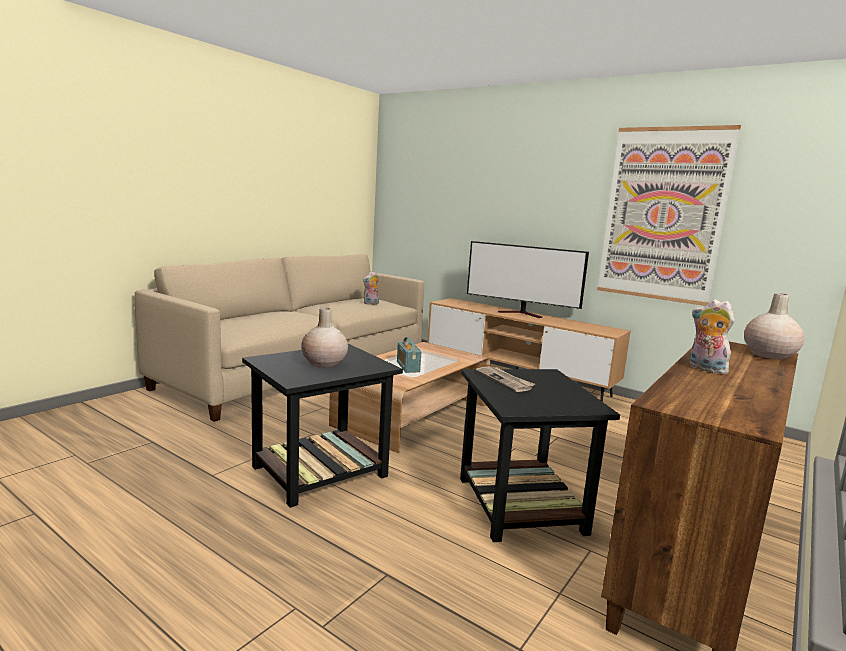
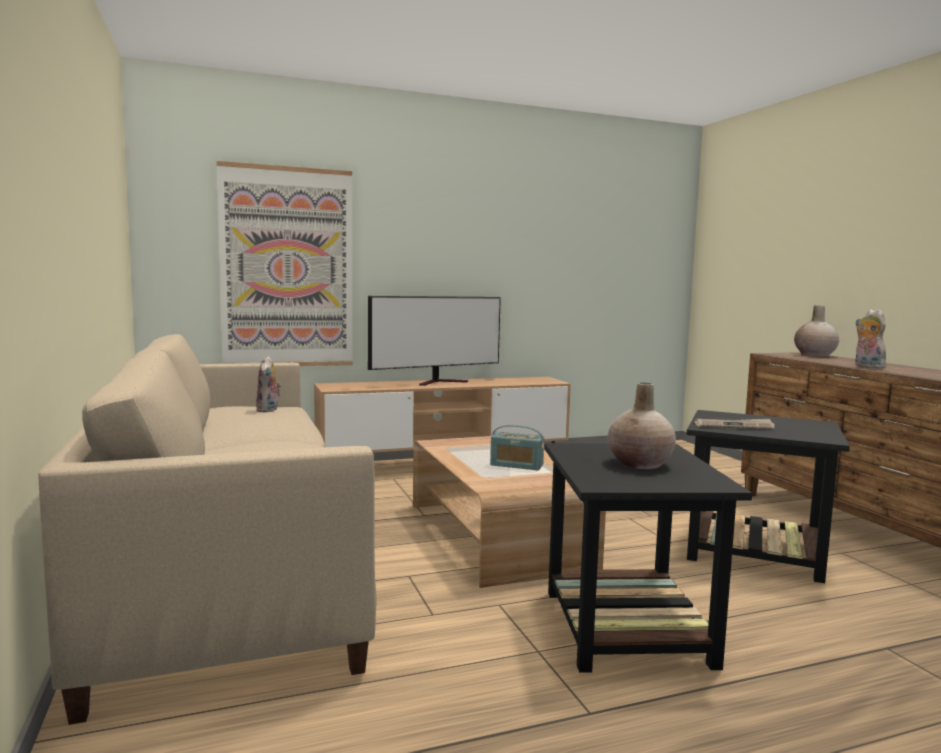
camera: 55 degrees left, 5 degrees down
picture [597,125,741,306] -> picture moved to [216,161,353,366]
plush toy [690,299,735,374] -> plush toy turned 75 degrees clockwise [855,309,887,368]

